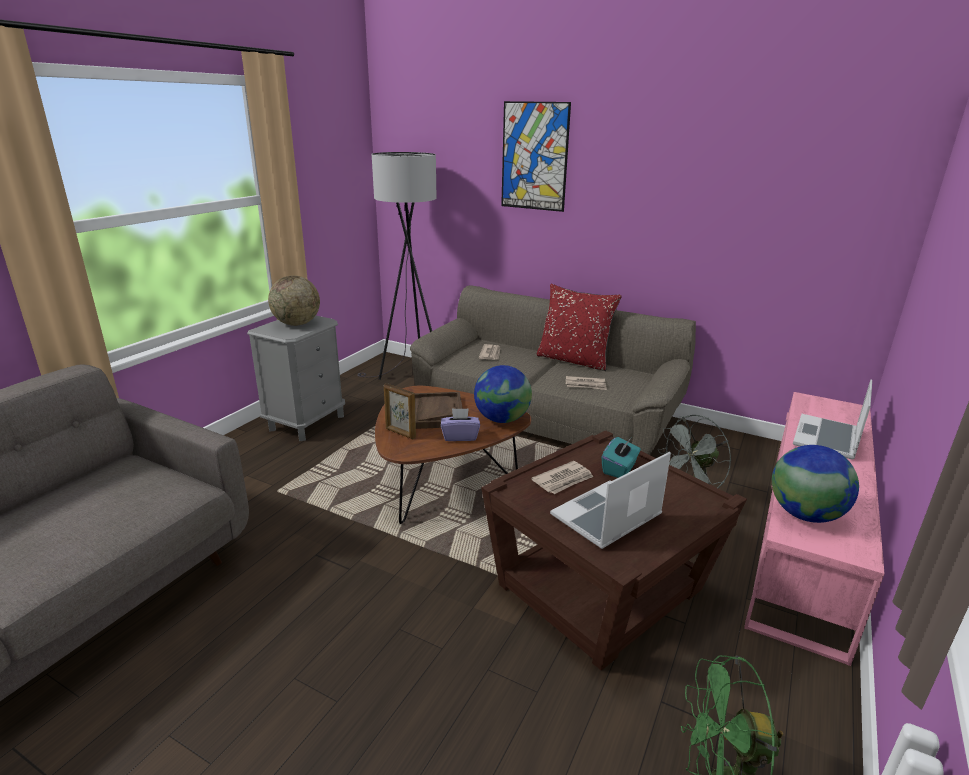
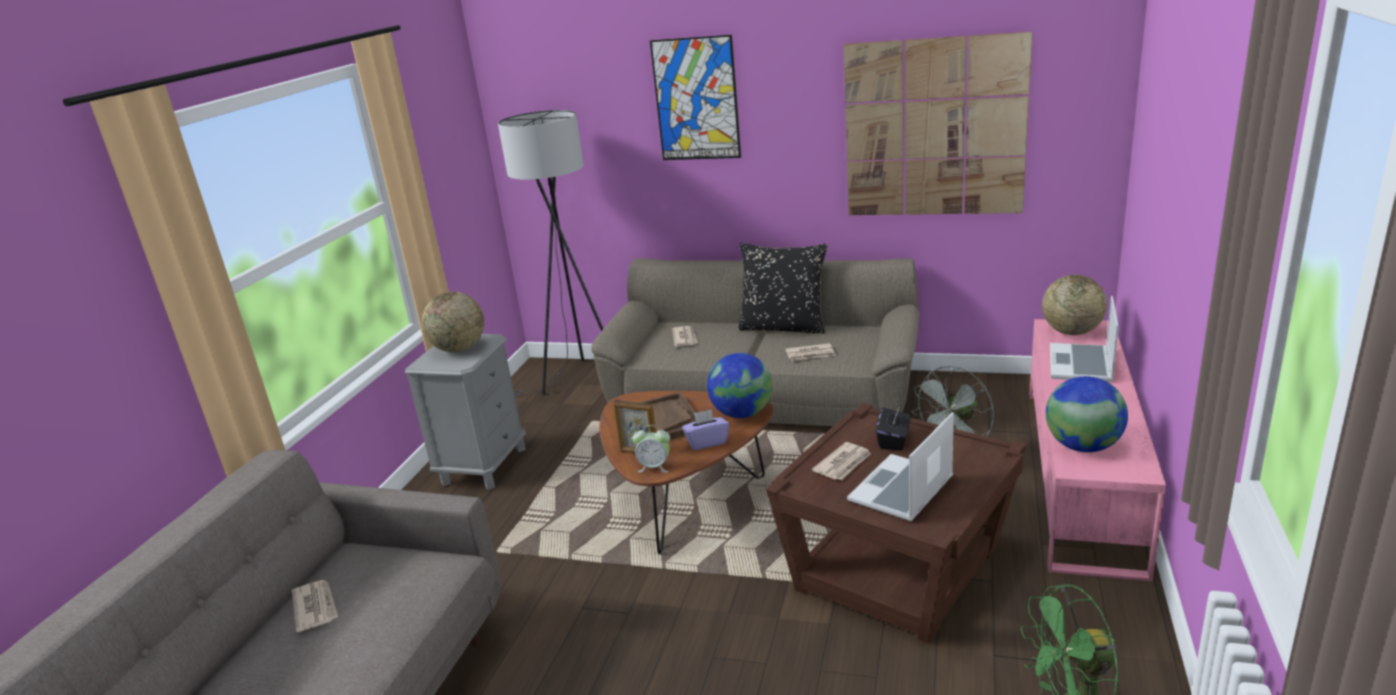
camera: 10 degrees left, 0 degrees up
red pillow [537,284,622,371] -> black pillow [739,243,827,334]
turquoise tissue box [602,437,641,478] -> black tissue box [876,408,910,450]
none -> newspaper [292,580,338,632]
none -> alarm clock [632,425,670,473]
none -> picture [844,32,1033,215]
none -> globe [1042,275,1107,335]

